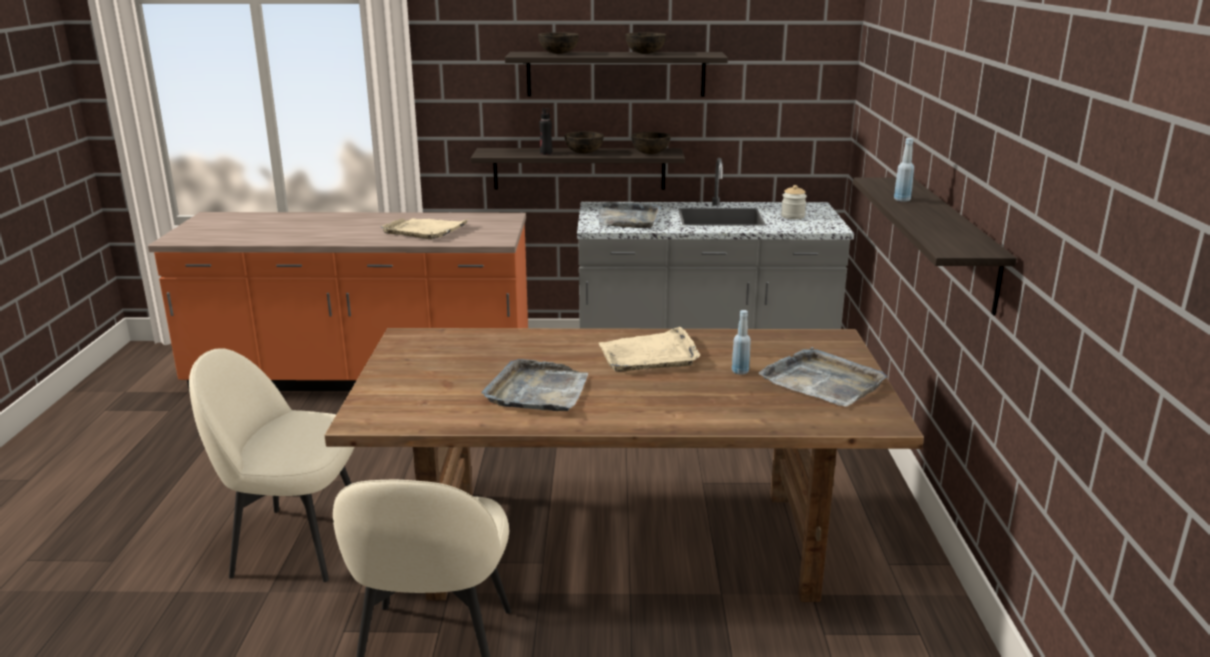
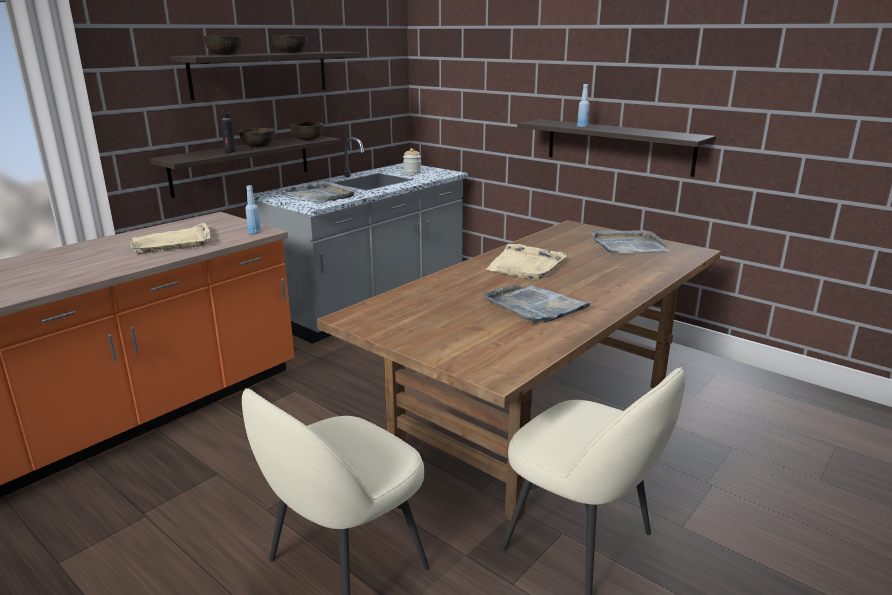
camera: 50 degrees left, 0 degrees up
blue bottle [732,310,751,375] -> blue bottle moved to [245,185,261,234]

